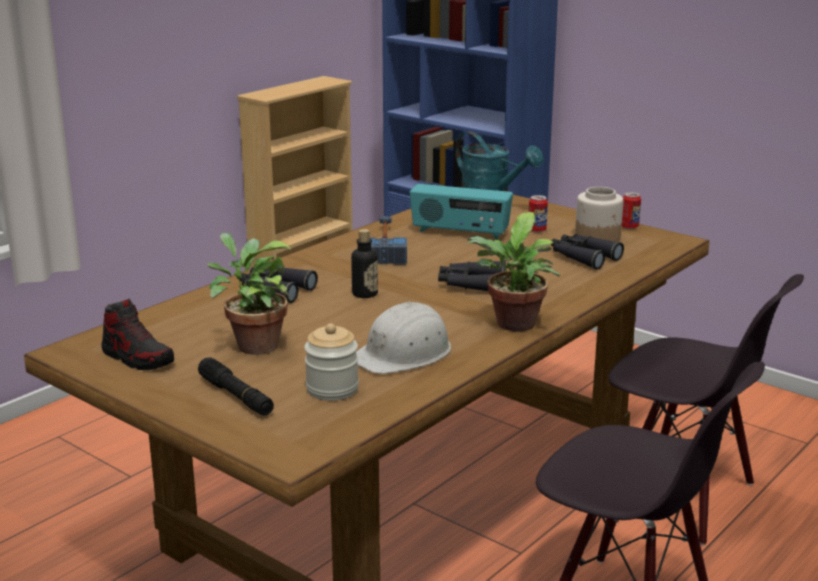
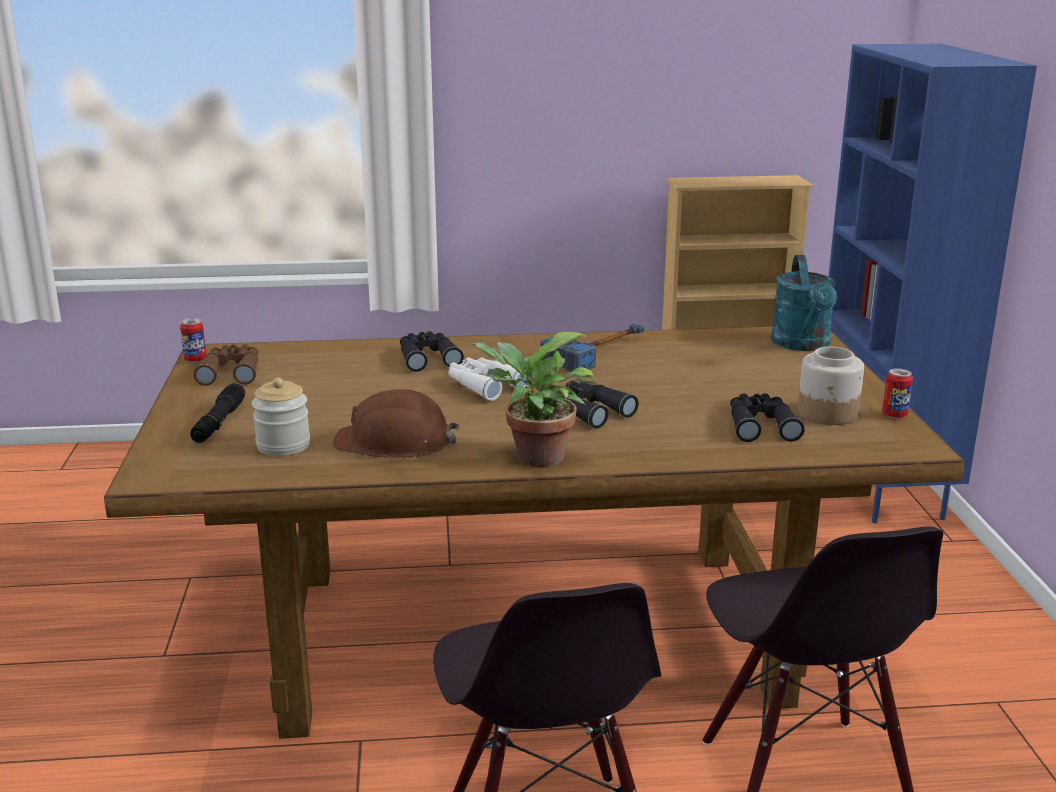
camera: 45 degrees right, 0 degrees up
shoe [101,298,174,370] -> brown binoculars [194,344,258,386]
potted plant [207,233,292,355] -> none
bottle [351,229,378,298] -> white binoculars [448,357,528,401]
white hard hat [356,301,451,374] -> brown hard hat [333,389,459,458]
radio [410,184,513,240] -> none
can [529,195,548,233] -> can moved to [180,318,206,363]

